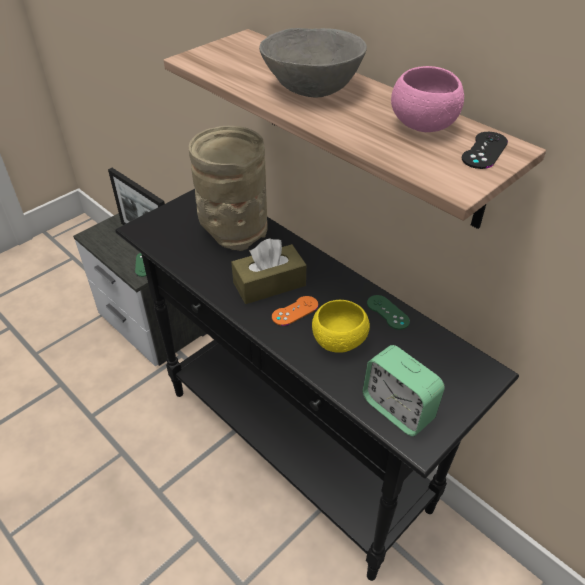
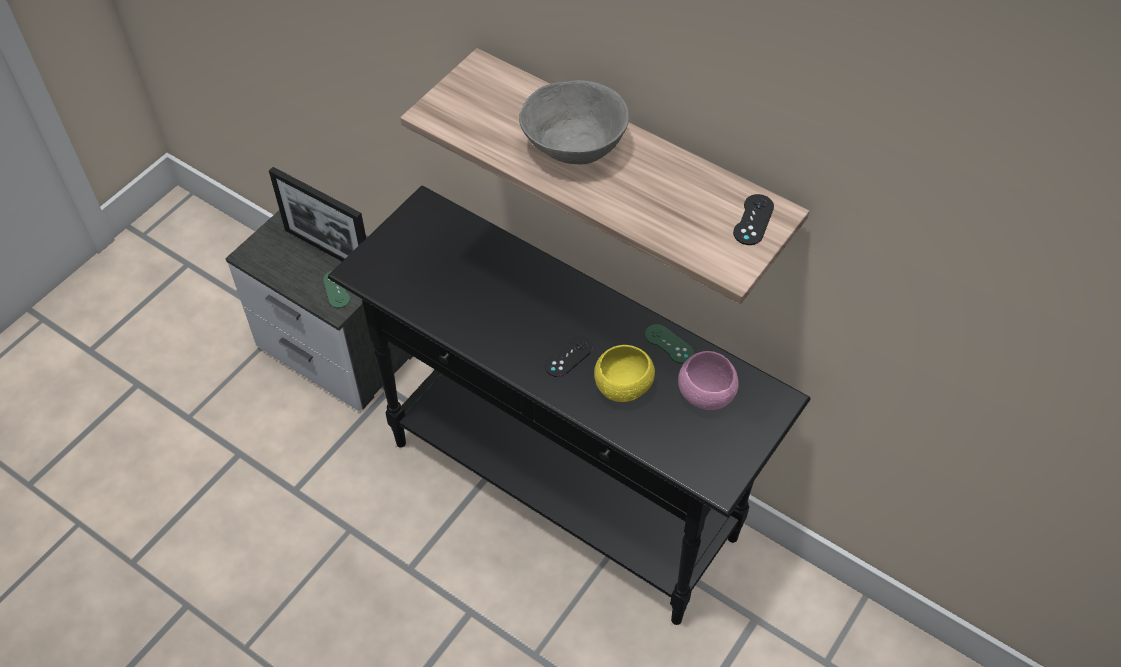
camera: 10 degrees left, 10 degrees up
beige vase [189,126,268,251] -> none
brown tissue box [231,238,306,304] -> none
orange game controller [272,296,318,326] -> black game controller [545,336,593,377]
alarm clock [363,345,445,436] -> none
pink bowl [391,66,464,132] -> pink bowl moved to [678,351,739,410]

